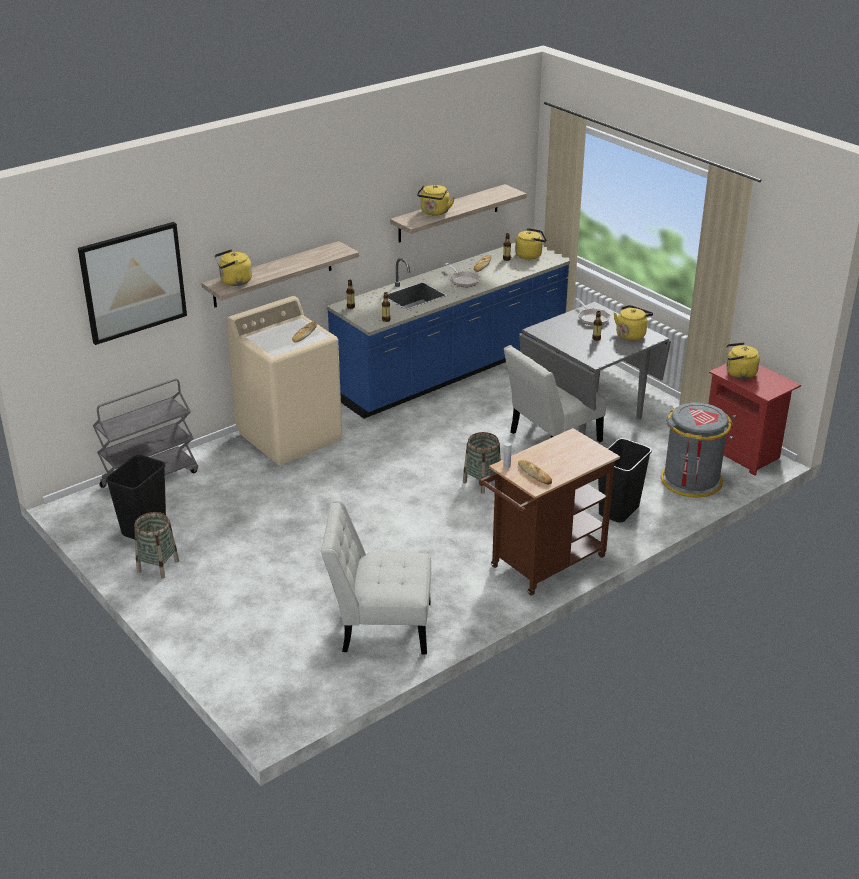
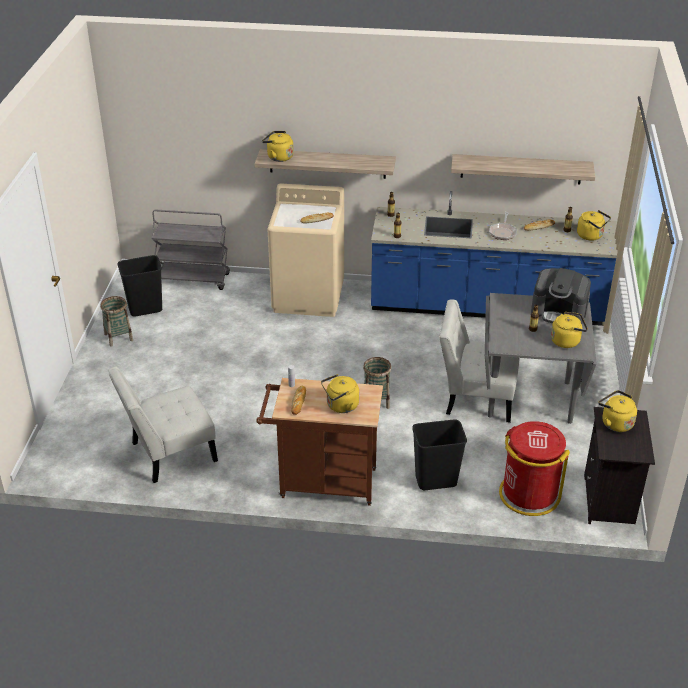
camera: 45 degrees right, 5 degrees up
picture [78,222,187,345] -> none
white chair [321,501,431,655] -> white chair turned 75 degrees counterclockwise [108,367,218,483]
yellow kettle [417,185,454,216] -> yellow kettle moved to [321,374,359,413]
frying pan [575,298,611,326] -> coffee machine [531,268,591,324]
grey trash can [661,403,733,497] -> red trash can [499,421,570,516]
red nightstand [708,363,801,476] -> black nightstand [584,407,655,524]

